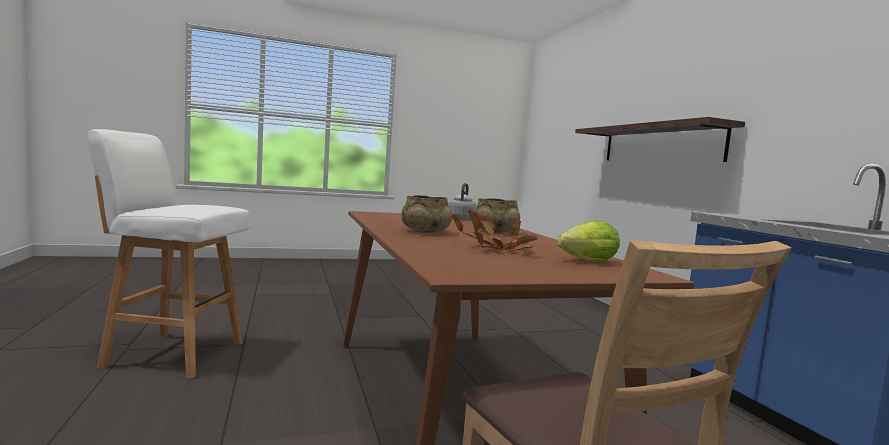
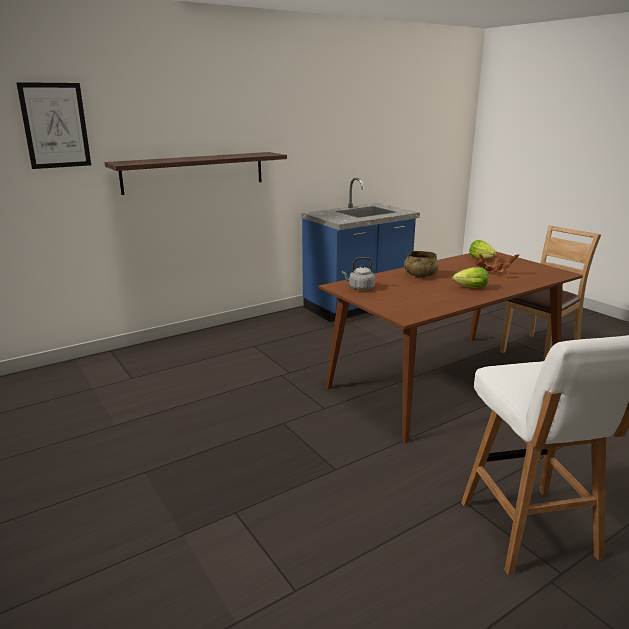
camera: 105 degrees left, 15 degrees up
beige bowl [401,195,452,234] -> lettuce [453,267,489,288]
none -> picture [16,82,91,169]

